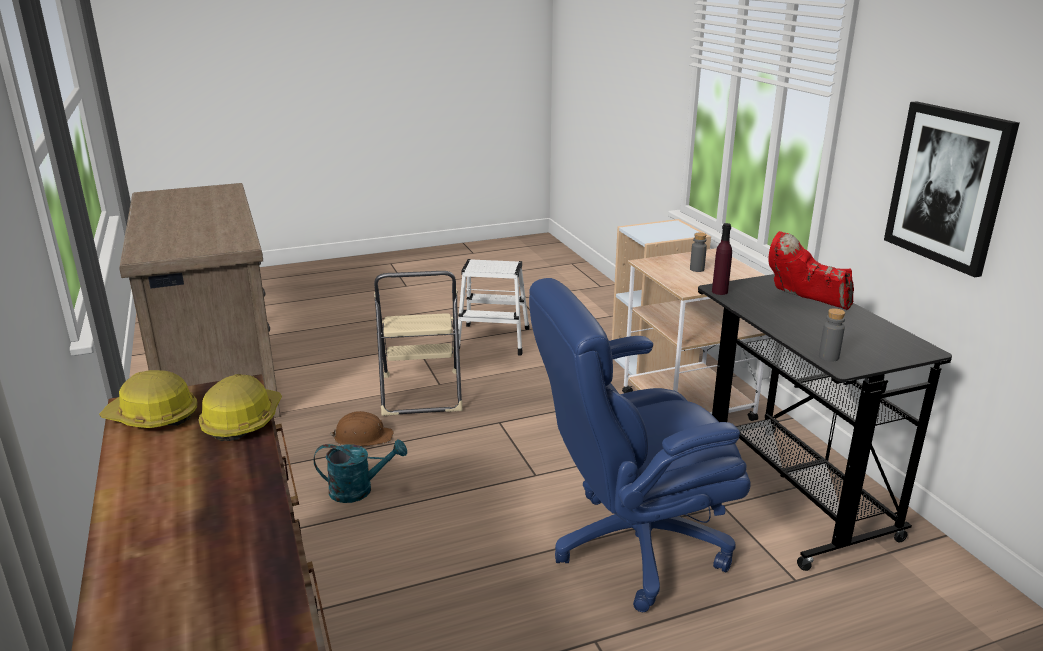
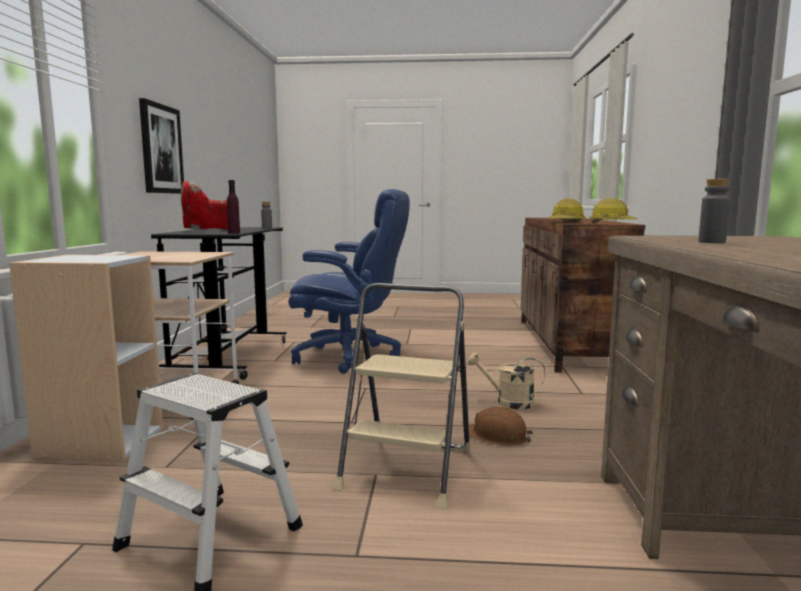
camera: 155 degrees left, 15 degrees down
turquoise watering can [314,439,407,503] -> beige watering can [467,353,545,409]
grey bottle [690,233,707,272] -> grey bottle moved to [699,179,730,243]
red boot [768,231,854,310] -> red boot turned 90 degrees clockwise [181,181,228,229]

